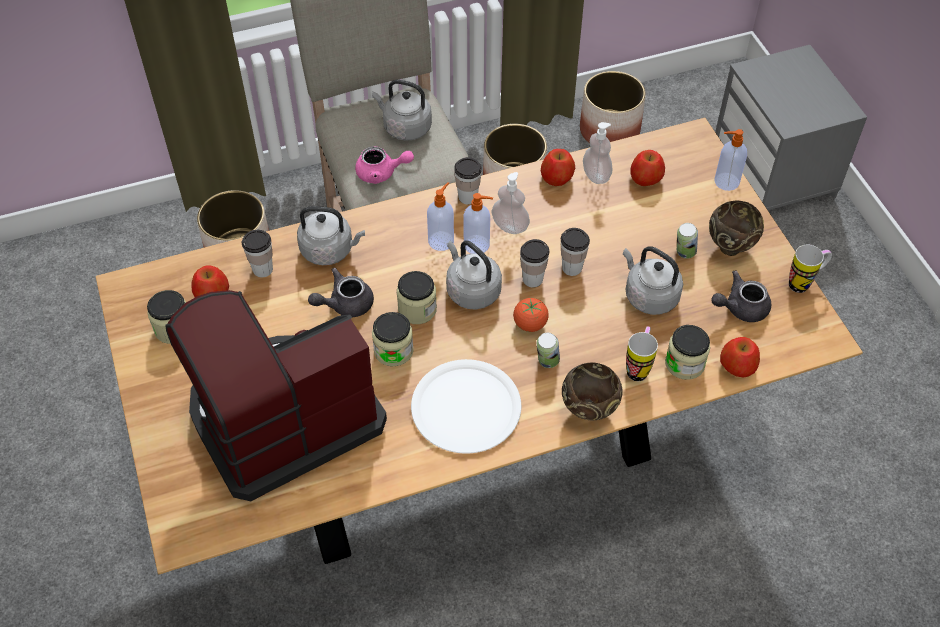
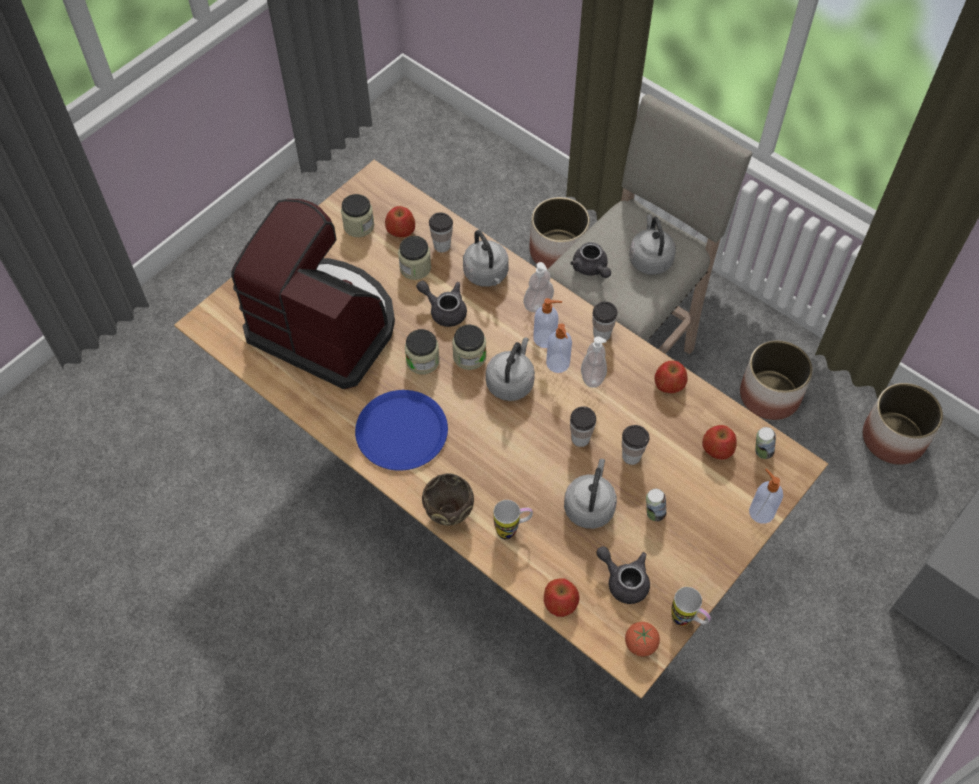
camera: 60 degrees right, 5 degrees up
pink teapot [355,146,414,184] -> grey teapot [570,242,611,278]
white plate [411,359,521,454] -> blue plate [355,390,448,471]
tomato [513,298,549,332] -> tomato moved to [625,622,660,656]
cup [520,239,549,288] -> cup moved to [622,425,650,465]
can [537,333,560,368] -> can moved to [755,427,776,459]
soap dispenser [583,122,613,184] -> soap dispenser moved to [523,262,554,312]
jar [665,325,710,380] -> jar moved to [398,236,431,280]
brown bowl [709,200,764,256] -> none

